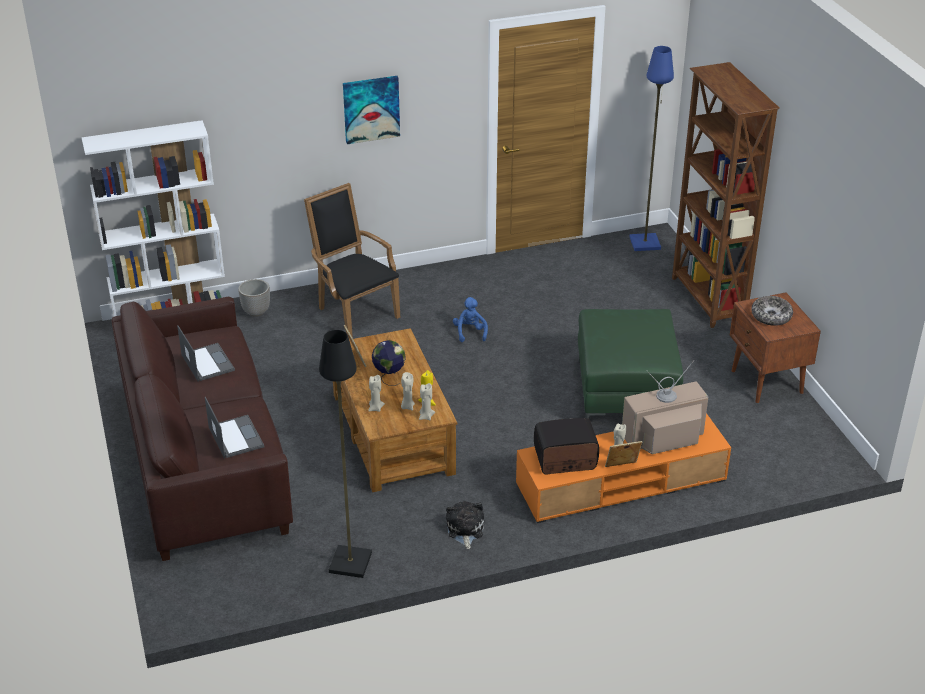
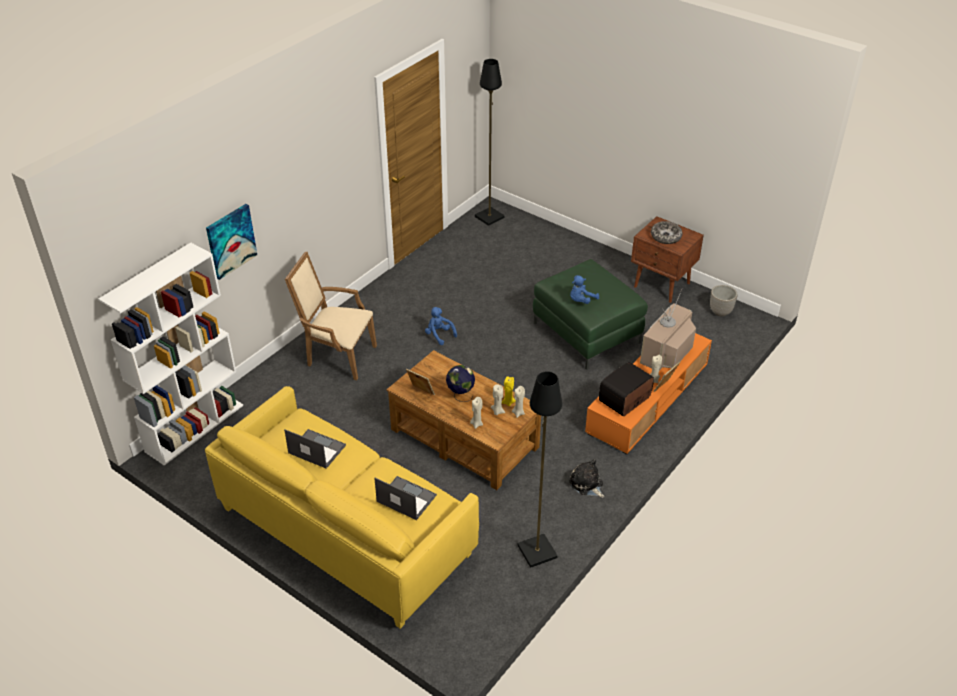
camera: 35 degrees left, 5 degrees up
brown sofa [111,297,293,561] -> yellow sofa [205,386,479,629]
planter [238,279,270,317] -> planter moved to [710,285,738,316]
black armchair [304,183,400,340] -> beige armchair [285,252,377,380]
picture [343,76,400,144] -> picture moved to [206,204,257,280]
blue floor lamp [630,46,674,251] -> black floor lamp [475,59,505,226]
brown bookcase [672,62,780,328] -> none
none -> blue plush toy [570,275,599,304]

